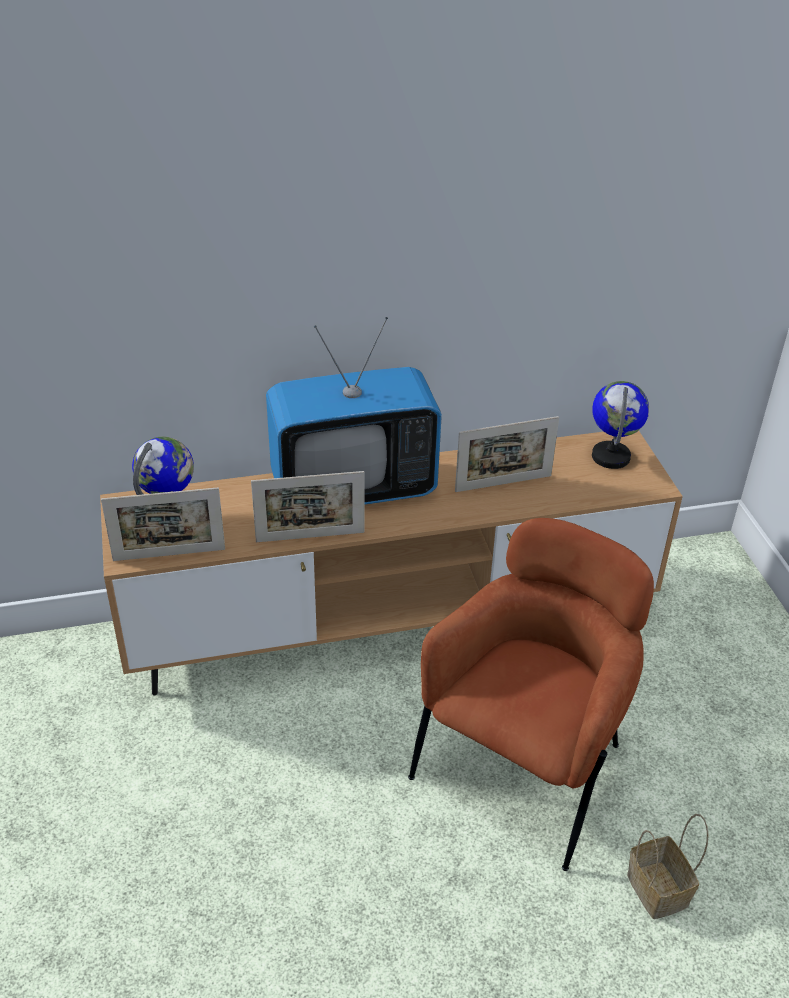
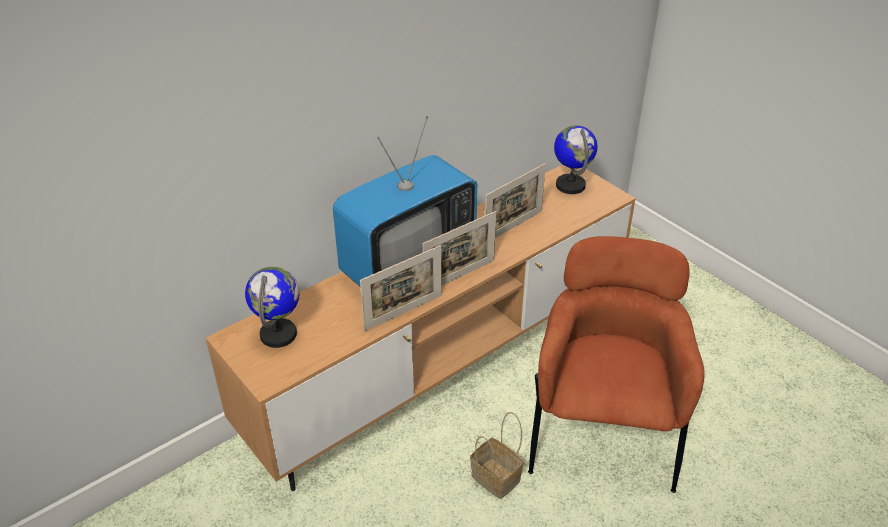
camera: 25 degrees left, 0 degrees up
picture frame [101,488,225,561] -> picture frame moved to [423,211,496,286]
basket [627,814,708,919] -> basket moved to [470,412,524,499]

